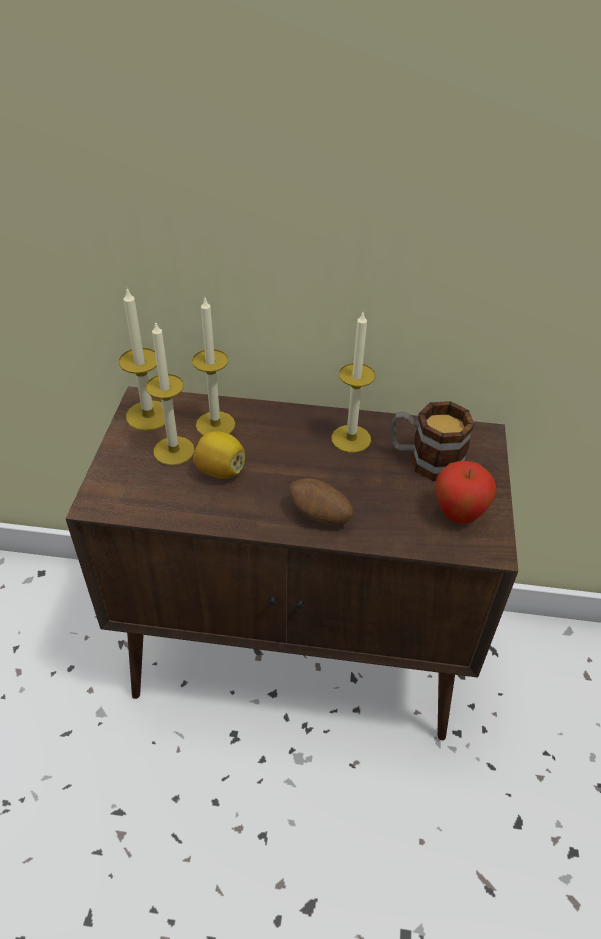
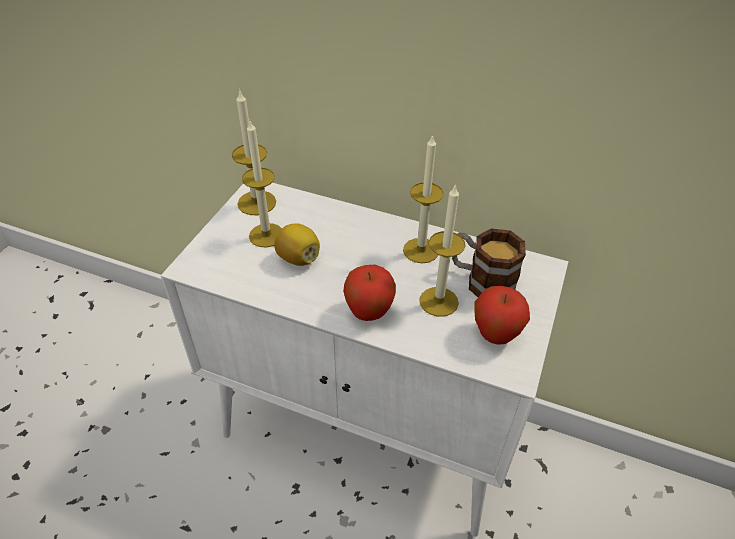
camera: 15 degrees right, 0 degrees up
brown cabinet [66,386,518,740] -> white cabinet [161,183,568,537]
candle [192,296,235,436] -> candle moved to [419,184,466,317]
potato [290,478,353,526] -> apple [343,265,396,321]

